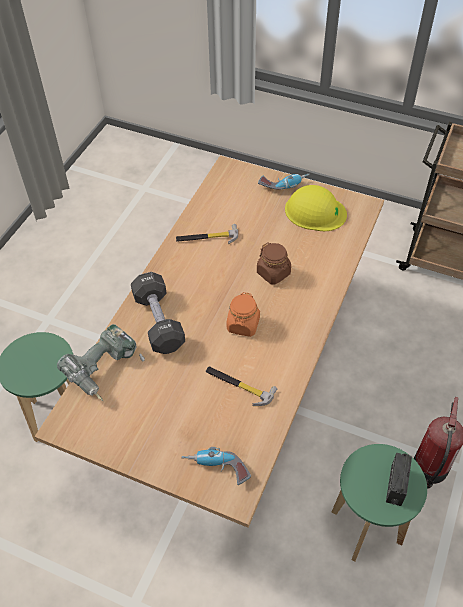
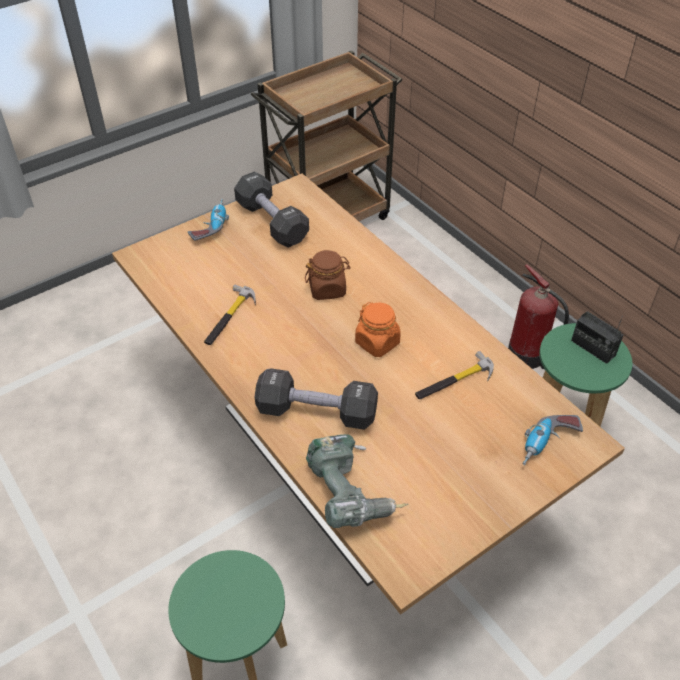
camera: 60 degrees left, 5 degrees down
yellow hard hat [285,185,347,231] -> black dumbbell [234,171,309,248]

